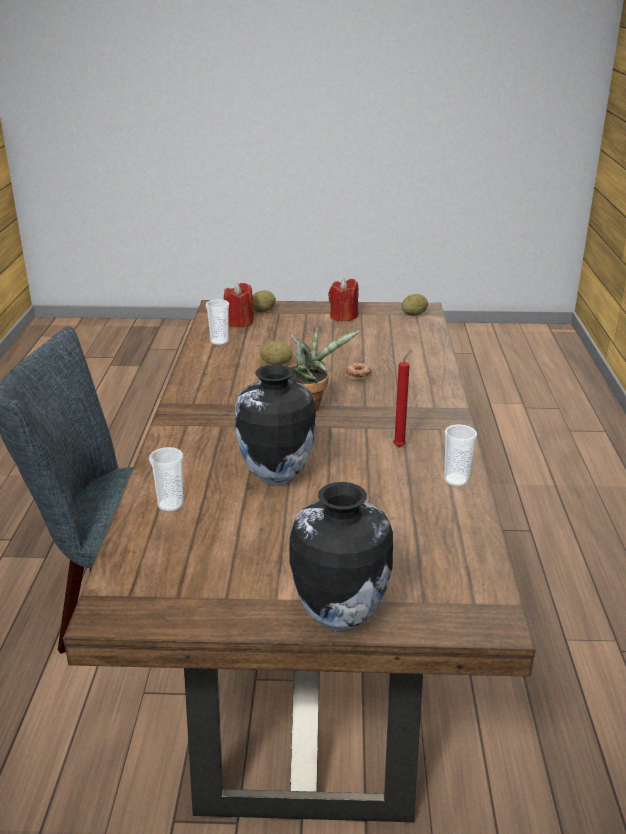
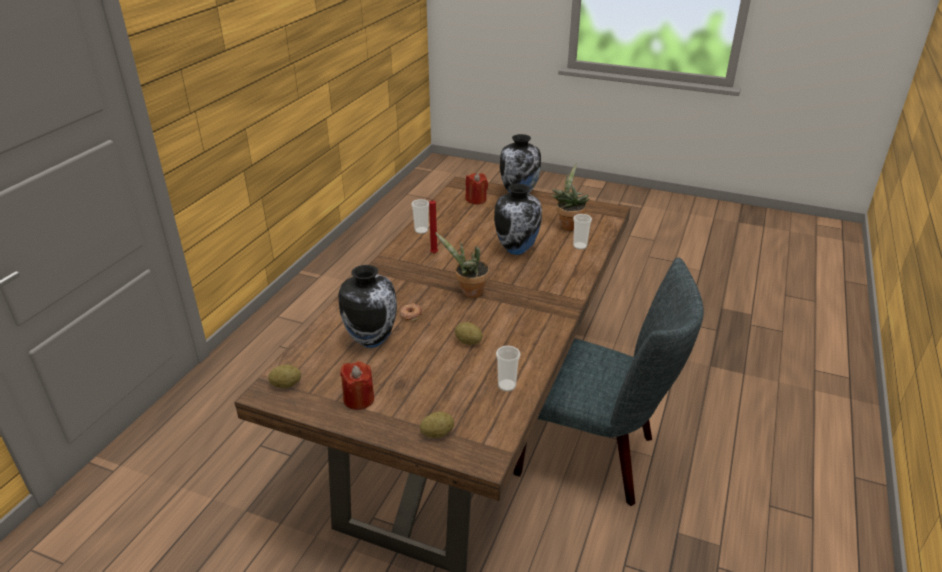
camera: 160 degrees left, 5 degrees up
red candle [223,283,254,328] -> red candle moved to [465,173,488,204]
none -> vase [338,265,397,348]
none -> potted plant [551,163,590,231]

